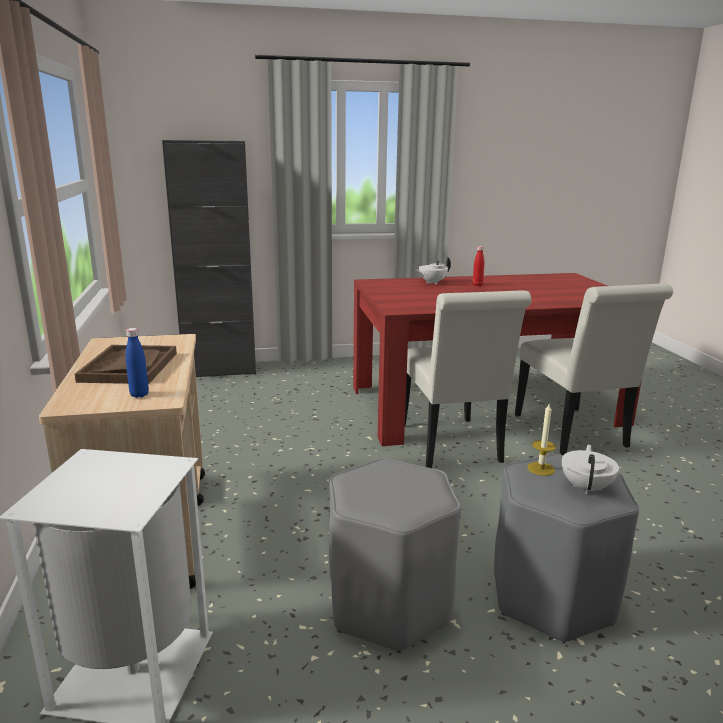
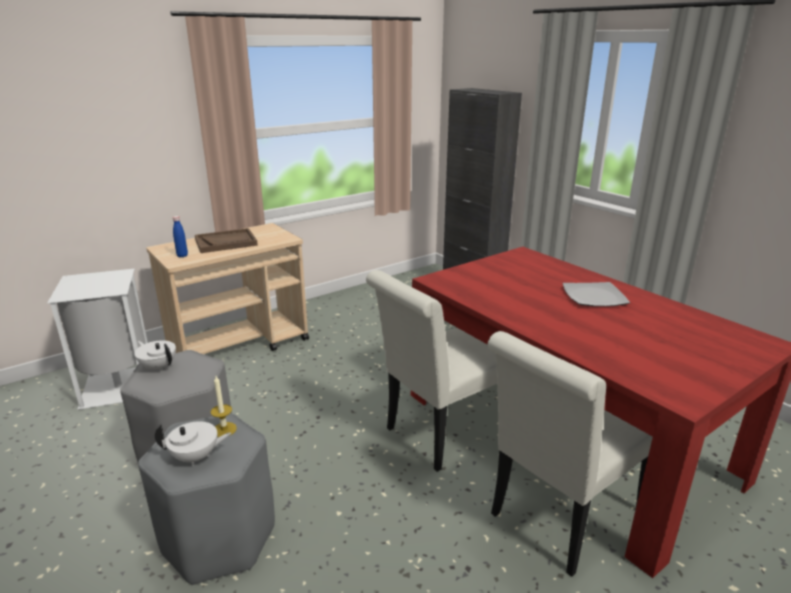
camera: 65 degrees right, 5 degrees up
white teapot [414,256,451,284] -> white teapot moved to [134,340,176,371]
red bottle [473,246,484,286] -> plate [563,282,630,307]

